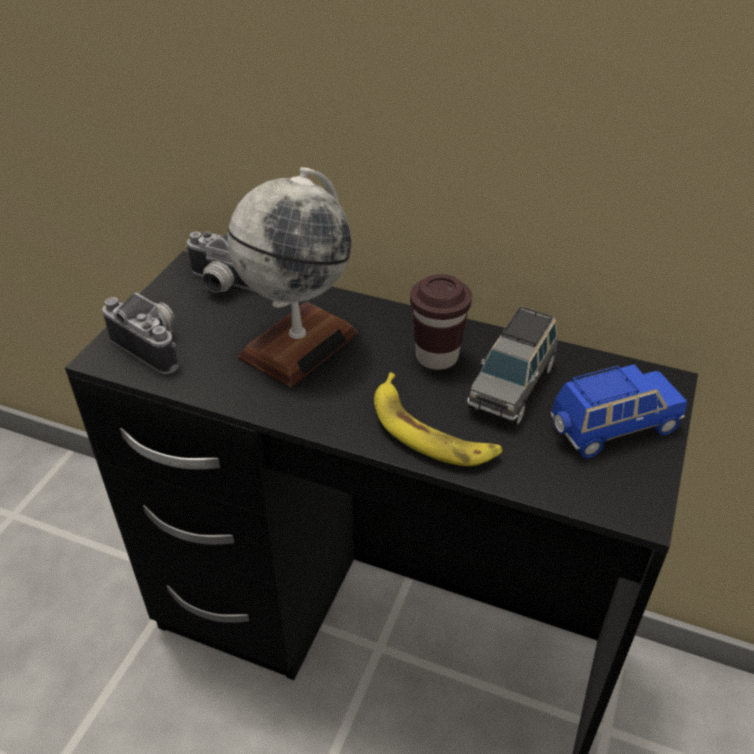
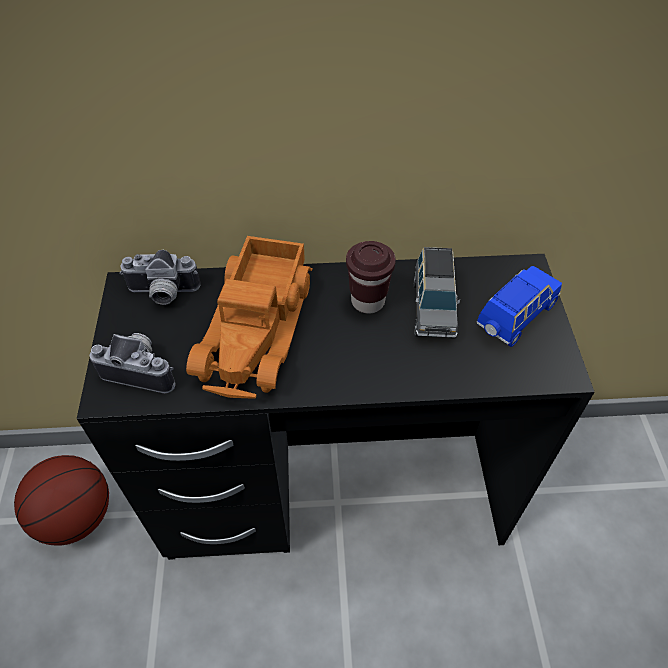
camera: 25 degrees left, 10 degrees up
globe [227,167,358,387] -> toy truck [186,236,313,399]
banana [374,373,502,466] -> none
none -> basketball [14,455,109,546]

